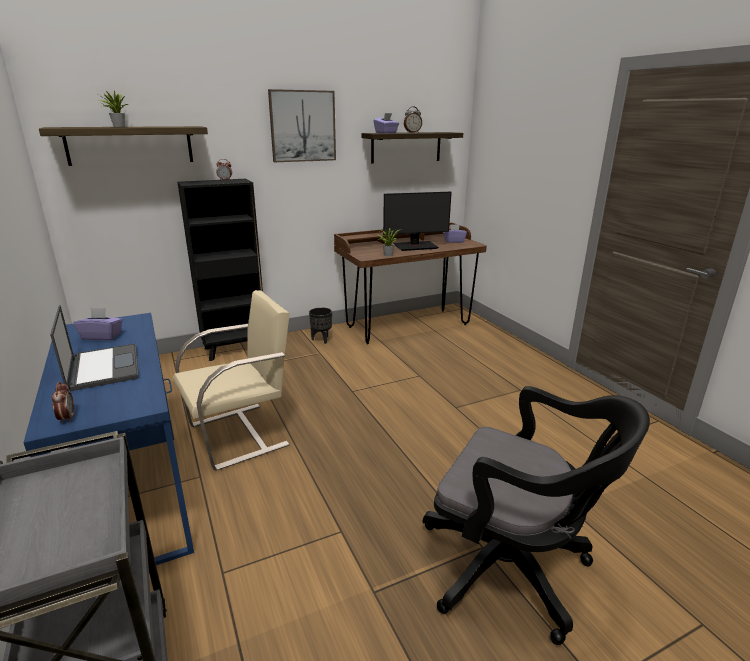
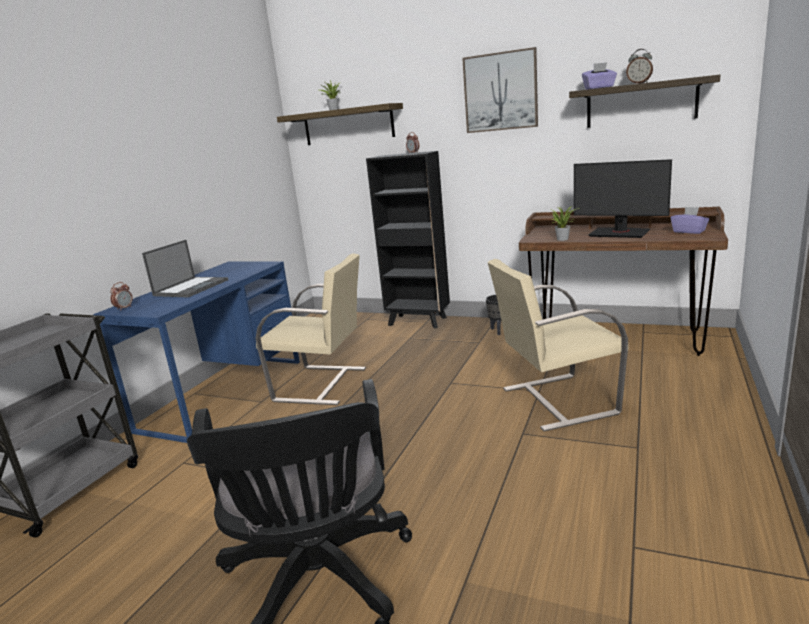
camera: 50 degrees right, 5 degrees down
purple tissue box [73,308,122,340] -> none
none -> beige chair [488,259,628,431]

